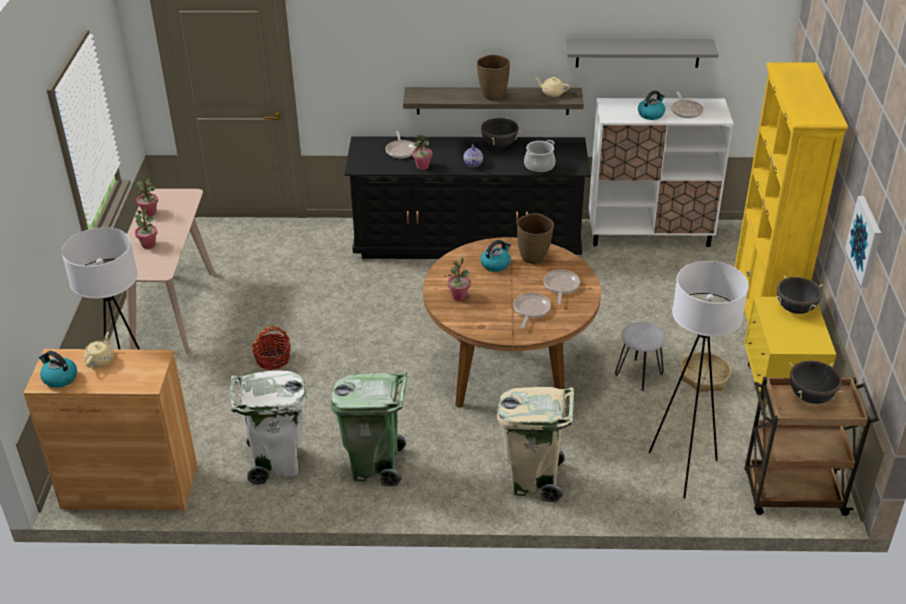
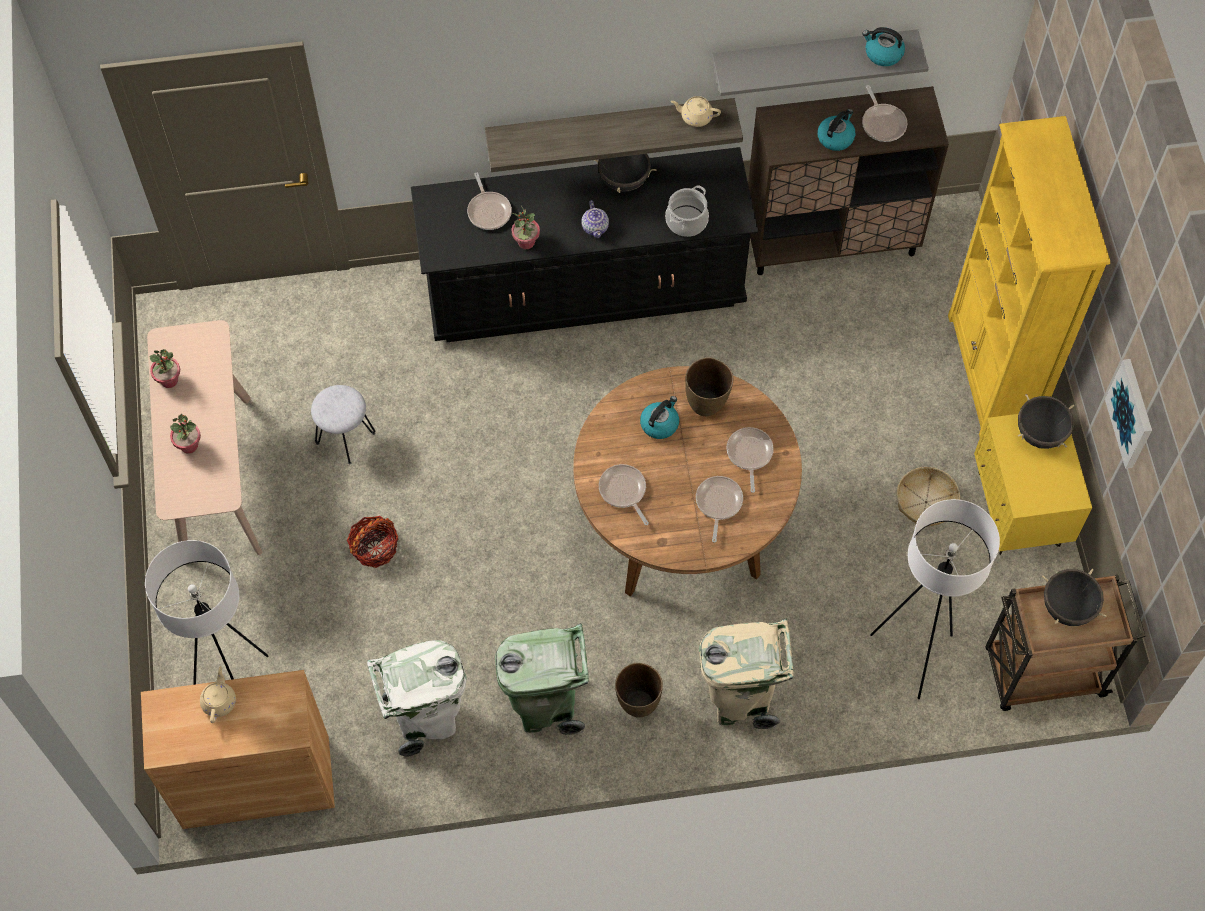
camera: 10 degrees left, 25 degrees up
kettle [39,351,77,388] -> kettle moved to [862,27,905,66]
potted plant [447,257,471,301] -> frying pan [599,464,649,525]
brown vase [477,54,510,100] -> brown vase moved to [615,663,663,718]
white cabinet [589,98,734,247] -> brown cabinet [748,86,949,275]
grey stool [615,322,666,391] -> grey stool moved to [311,385,375,464]

